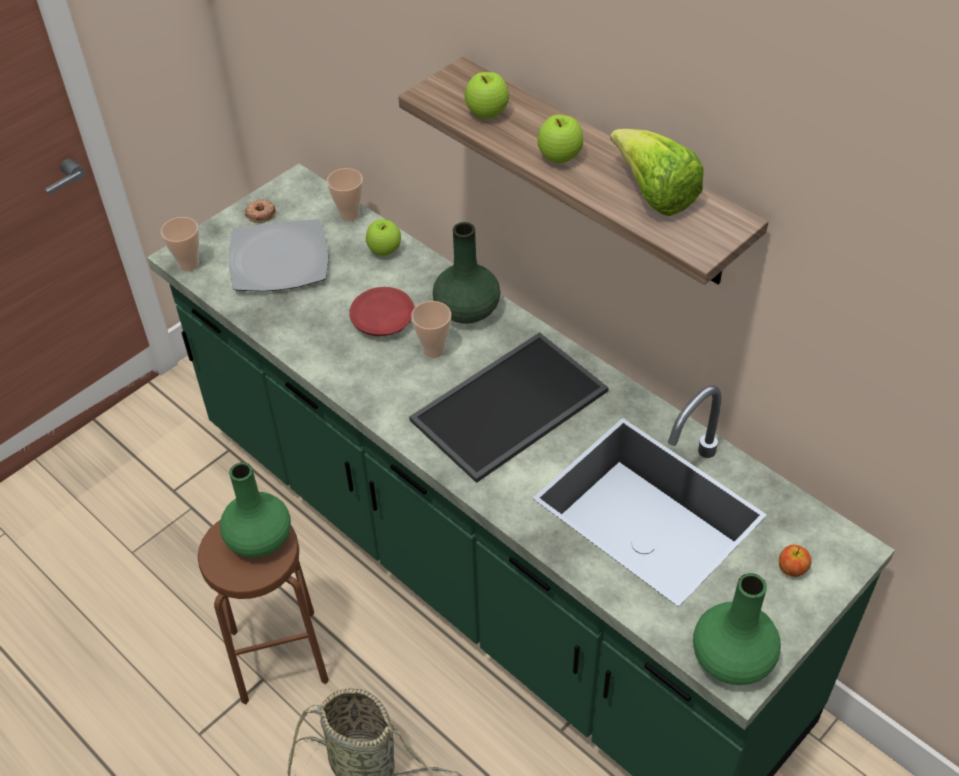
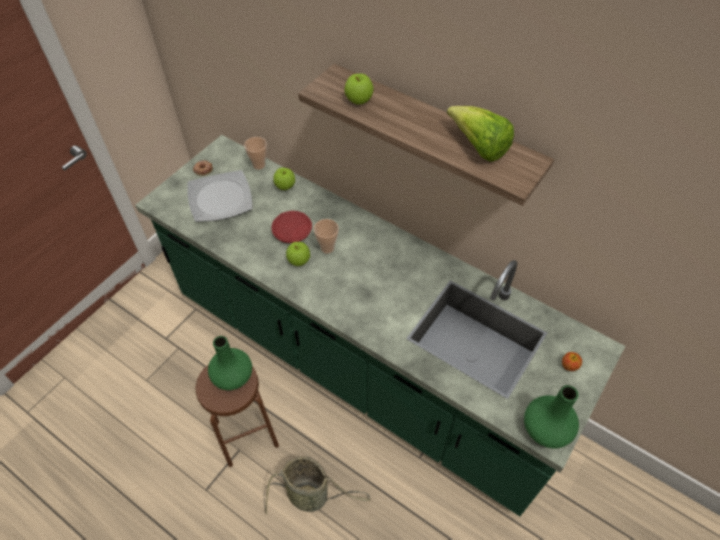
camera: 10 degrees left, 5 degrees up
cup [161,217,199,271] -> none
tray [409,332,609,483] -> none
green vase [433,222,500,324] -> none
apple [538,115,583,163] -> apple moved to [286,242,310,266]

